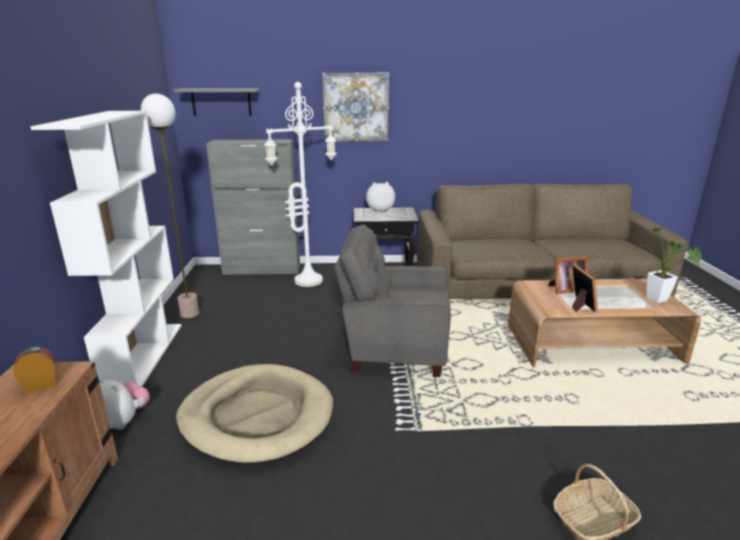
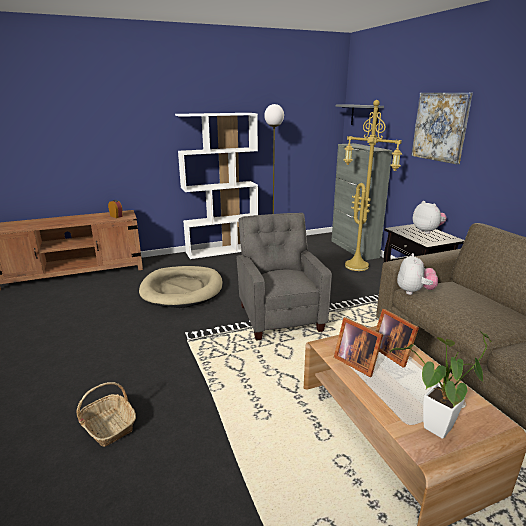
camera: 70 degrees right, 0 degrees up
plush toy [99,378,150,430] -> plush toy moved to [397,253,438,295]
white floor lamp [264,82,337,287] -> yellow floor lamp [344,100,402,271]
picture frame [572,264,598,312] -> picture frame turned 75 degrees clockwise [334,317,383,377]

